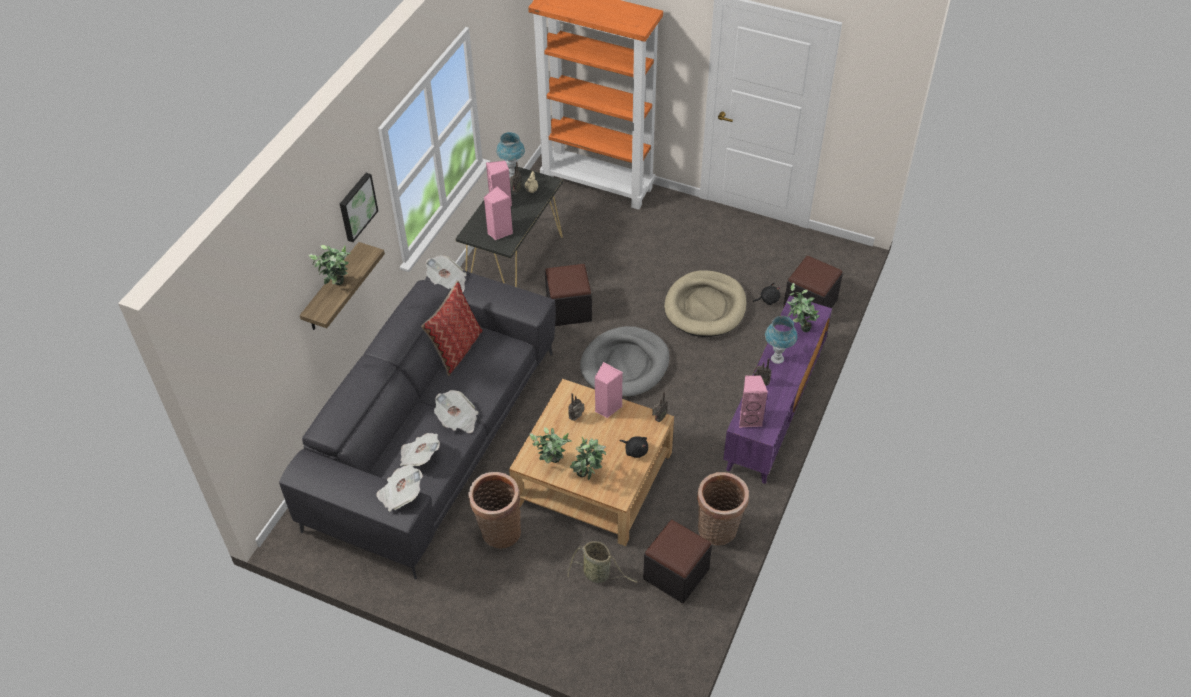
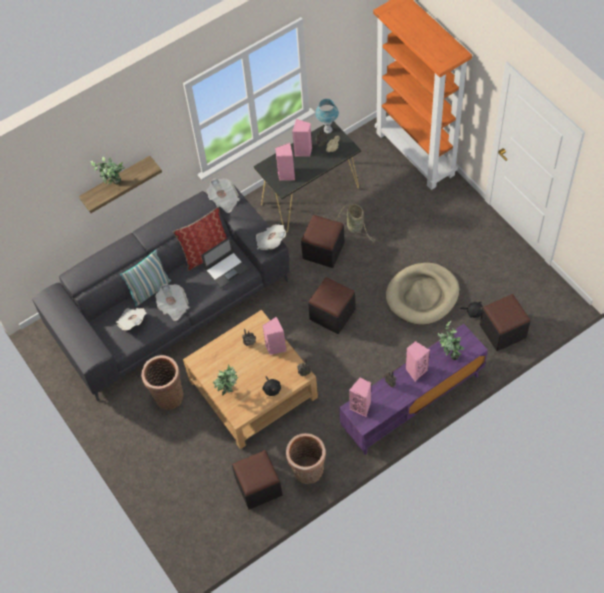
camera: 35 degrees right, 10 degrees up
picture [340,173,378,242] -> none
newspaper [376,464,423,512] -> newspaper moved to [256,224,286,250]
potted plant [529,427,572,463] -> none
basket [567,541,637,583] -> basket moved to [335,204,375,242]
grey dog bed [580,326,670,397] -> black ottoman [308,277,355,334]
blue table lamp [765,316,797,364] -> pink speaker [405,341,430,381]
none -> pillow [120,250,171,307]
none -> laptop [201,236,249,289]

